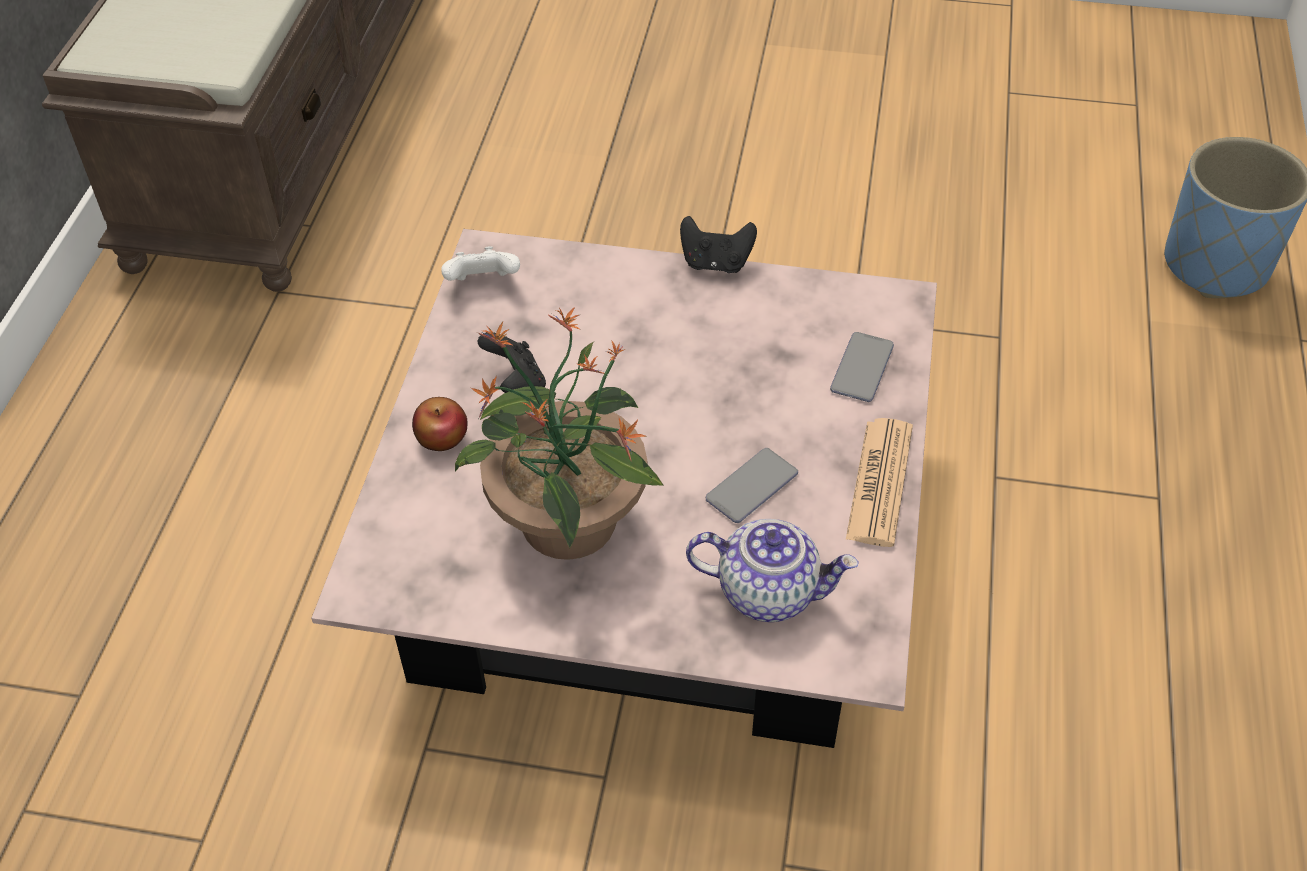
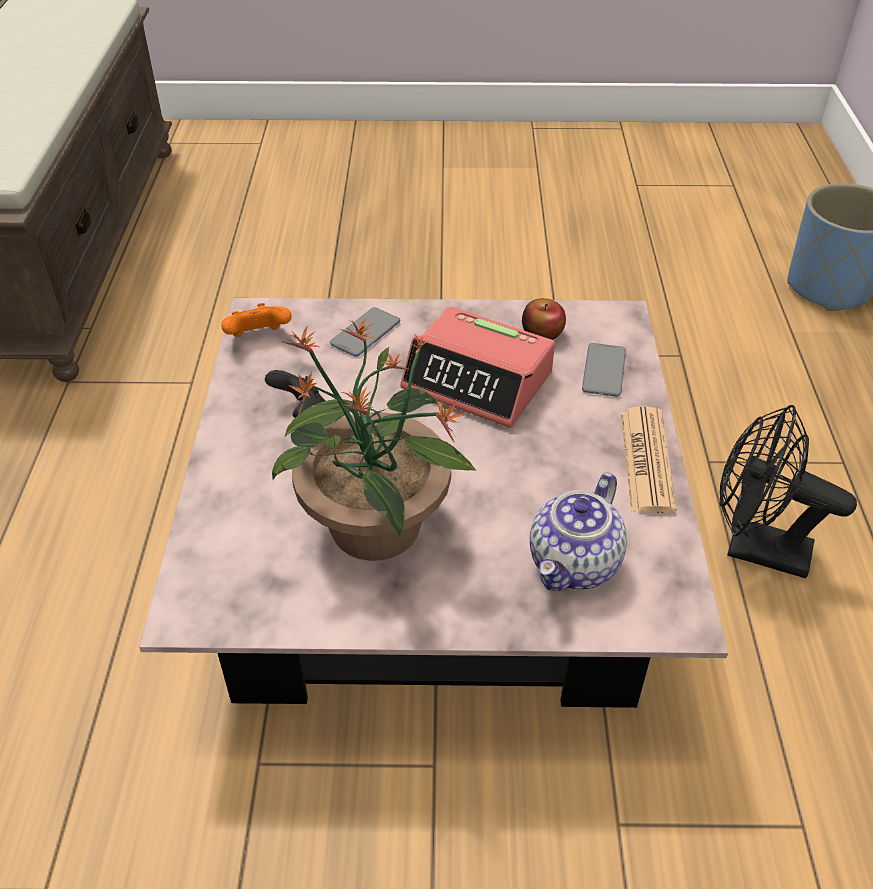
camera: 10 degrees left, 5 degrees down
apple [412,397,467,451] -> apple moved to [522,298,566,340]
white game controller [441,246,520,281] -> orange game controller [221,303,292,337]
black game controller [680,216,757,273] -> none
teapot [686,519,859,622] -> teapot turned 120 degrees clockwise [530,472,627,591]
phone [706,448,798,523] -> phone moved to [330,307,400,357]
none -> alarm clock [400,307,555,428]
none -> black fan [719,405,857,579]

